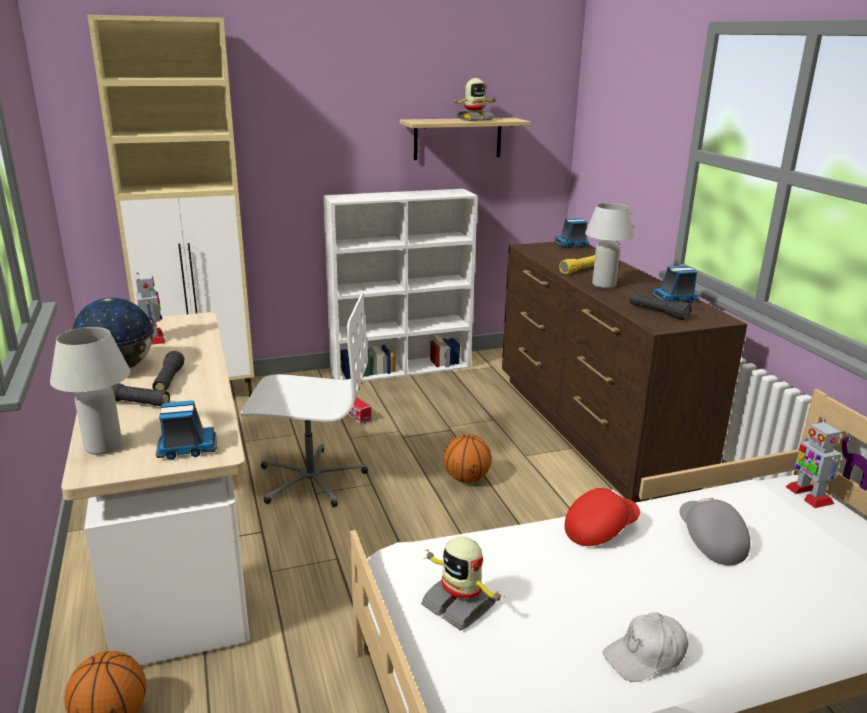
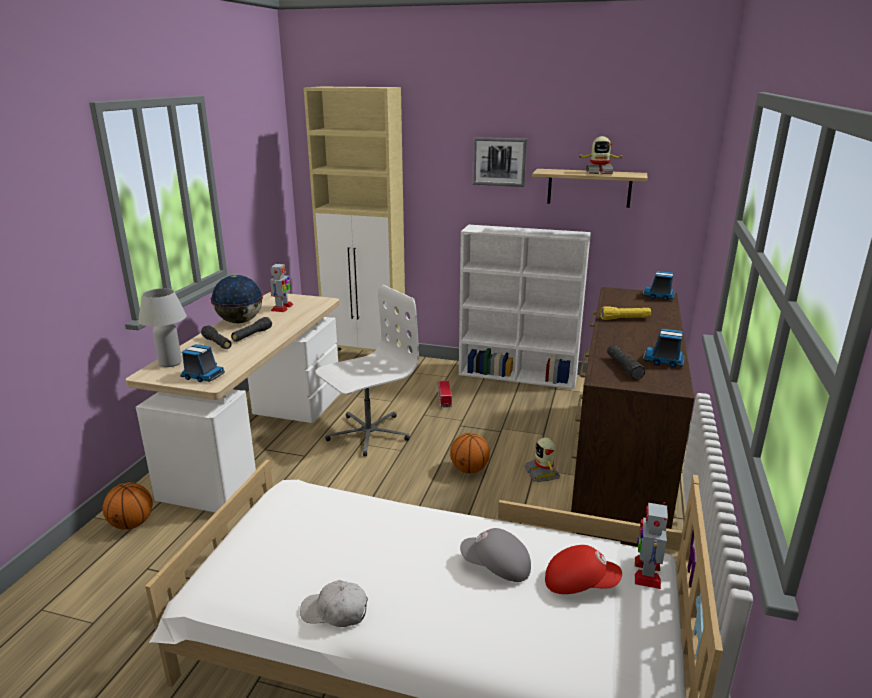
camera: 35 degrees right, 0 degrees up
white office chair [241,291,368,508] -> white office chair turned 75 degrees counterclockwise [315,285,419,456]
toy robot [421,536,505,631] -> toy robot moved to [524,437,560,482]
red cap [565,488,640,546] -> red cap moved to [545,545,622,594]
white table lamp [585,203,634,288] -> none
grey cap [679,498,750,565] -> grey cap turned 90 degrees counterclockwise [460,528,531,582]
none -> picture [473,137,527,187]

